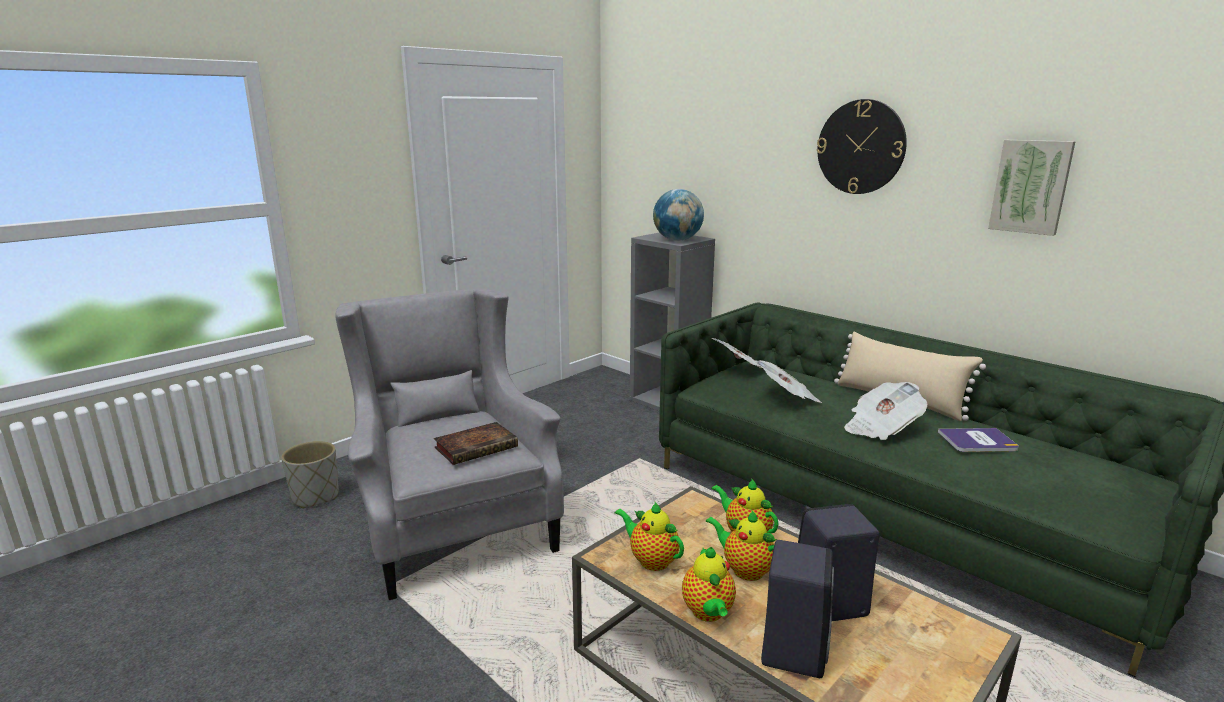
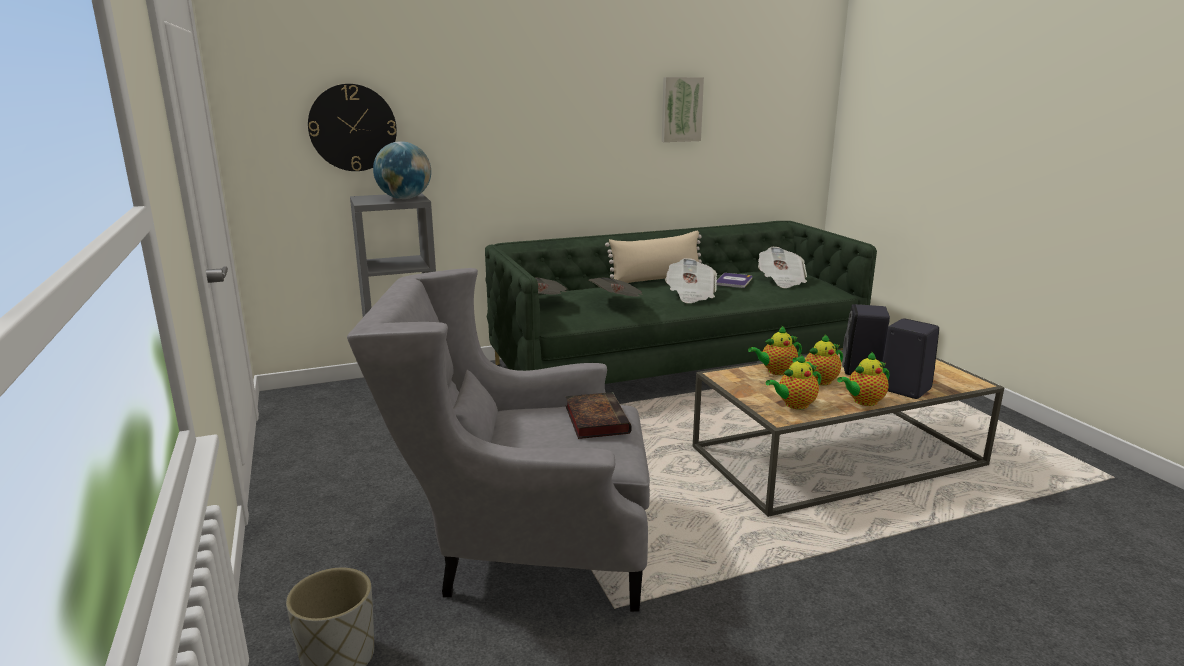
camera: 65 degrees left, 0 degrees up
teapot [682,547,736,622] -> teapot turned 135 degrees clockwise [837,351,889,406]
wall clock [817,99,907,194] -> wall clock moved to [308,84,397,171]
none -> newspaper [758,247,807,288]

